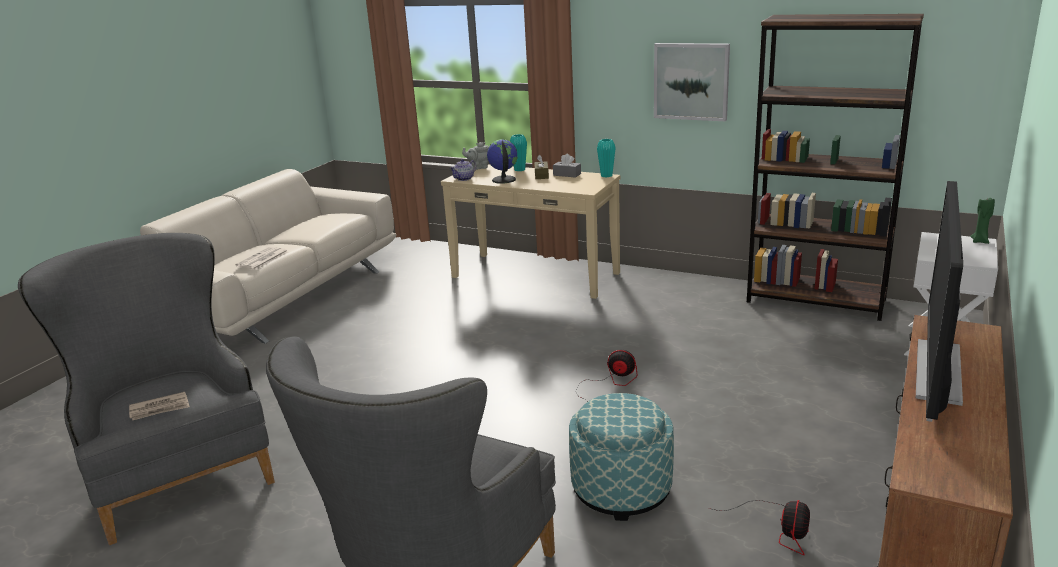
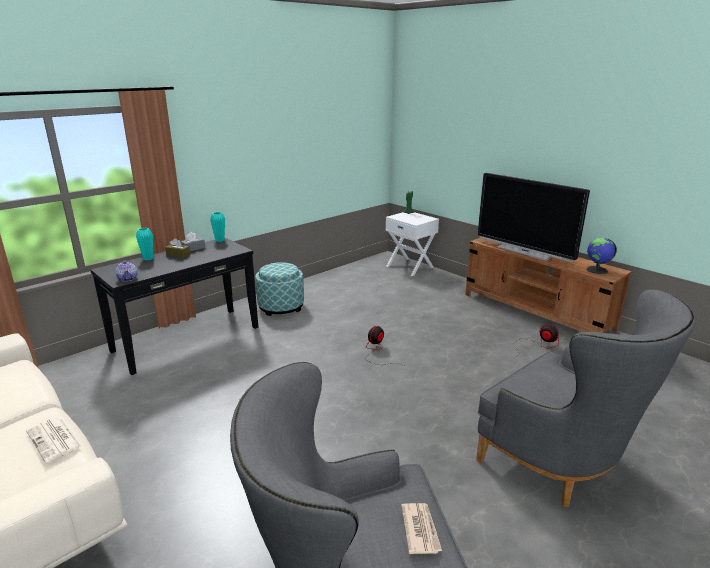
camera: 70 degrees left, 0 degrees up
beige console table [441,164,620,299] -> black console table [90,238,258,375]
grey teapot [462,142,489,170] -> none
globe [487,139,518,184] -> globe moved to [586,238,617,274]
ottoman [569,393,674,521] -> ottoman moved to [255,262,304,316]
picture [654,43,730,121] -> none
brown bookcase [747,14,924,321] -> none

